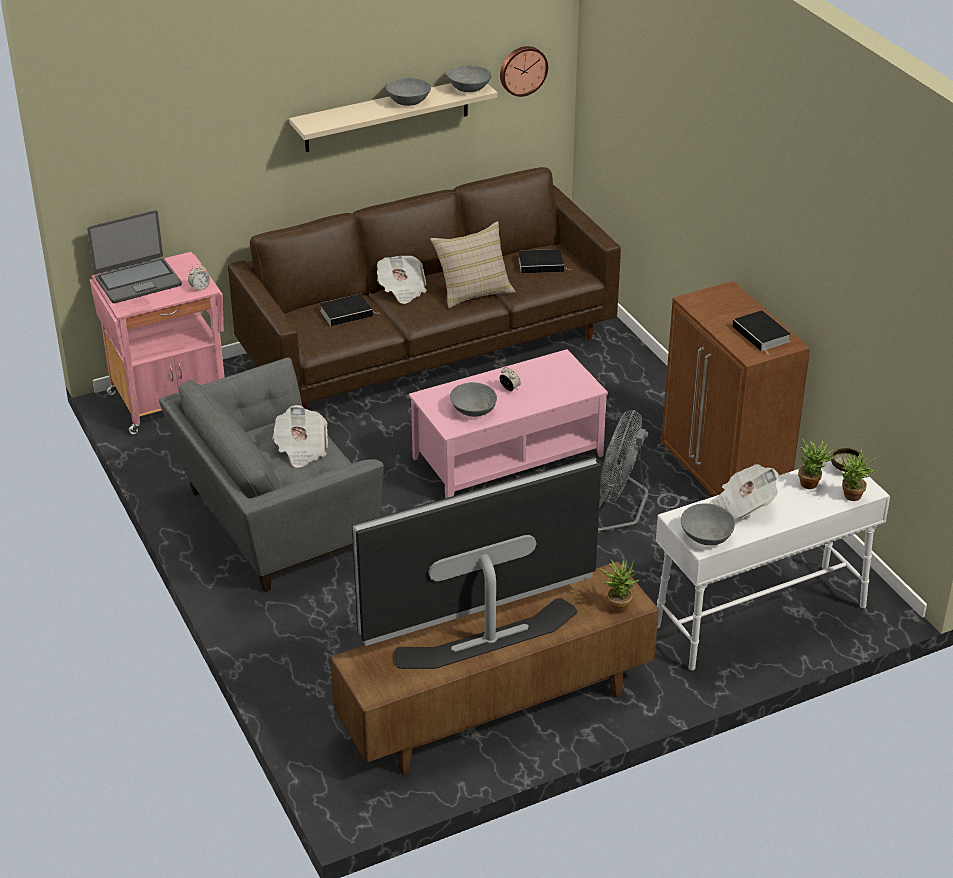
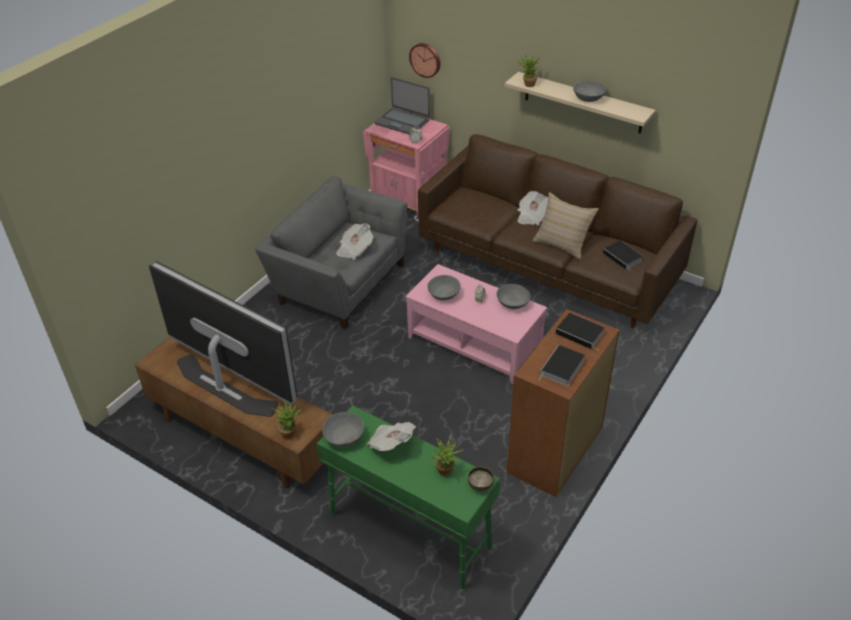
camera: 60 degrees right, 5 degrees up
book [320,294,380,326] -> book moved to [556,313,605,351]
grey bowl [447,65,492,92] -> grey bowl moved to [497,284,531,309]
wall clock [500,46,548,97] -> wall clock moved to [409,43,440,78]
grey fan [598,410,689,533] -> none
white console table [656,460,890,671] -> green console table [317,406,500,589]
potted plant [842,449,877,501] -> potted plant moved to [518,53,539,87]

